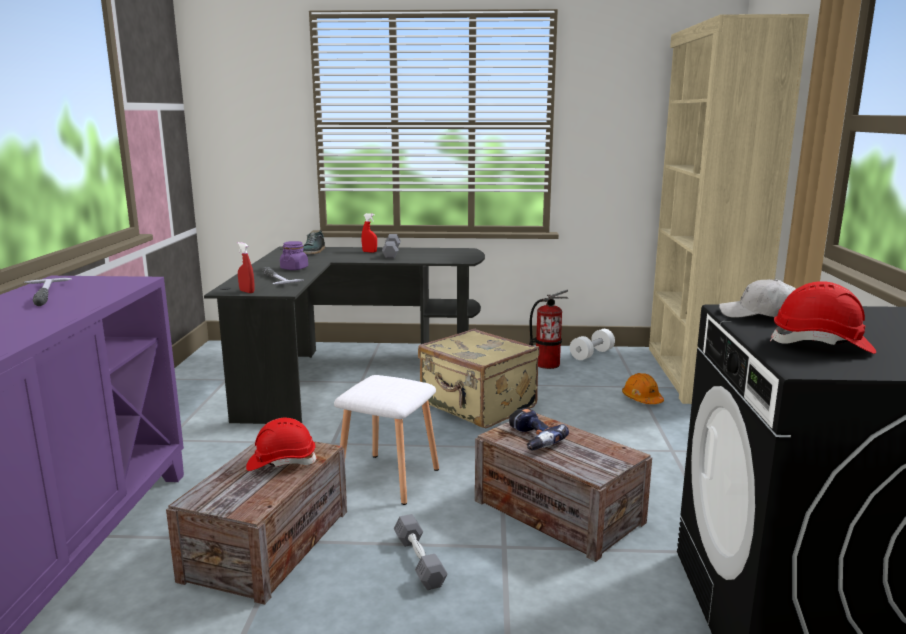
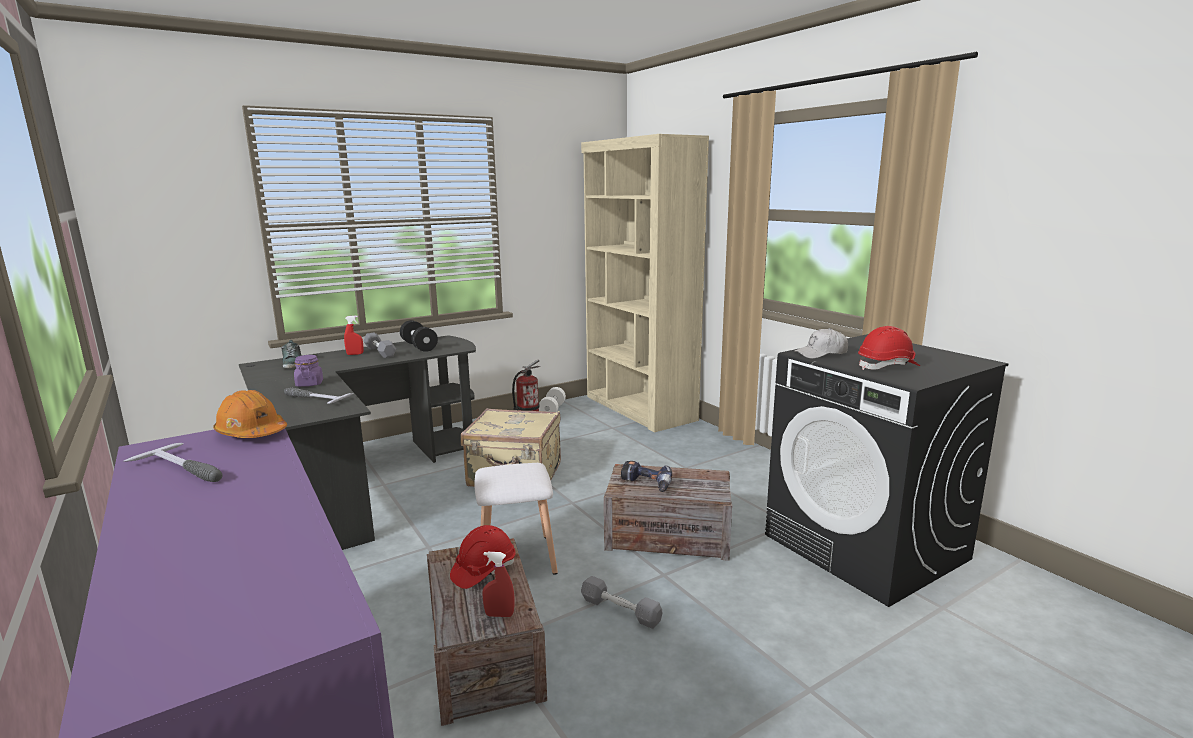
camera: 35 degrees left, 0 degrees up
red spray bottle [237,242,255,293] -> red spray bottle moved to [482,552,515,617]
orange hard hat [622,373,664,404] -> orange hard hat moved to [213,390,287,438]
none -> black dumbbell [400,320,438,352]

